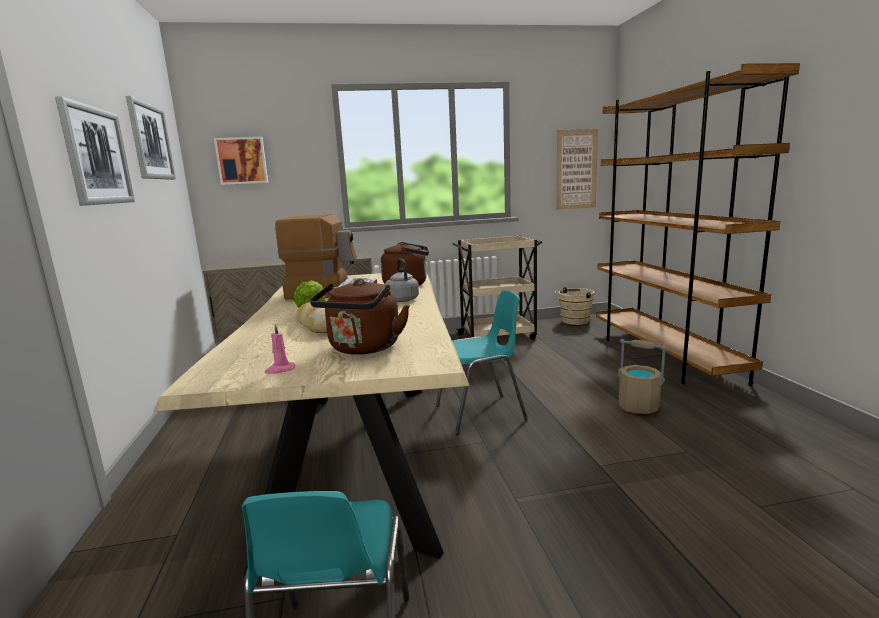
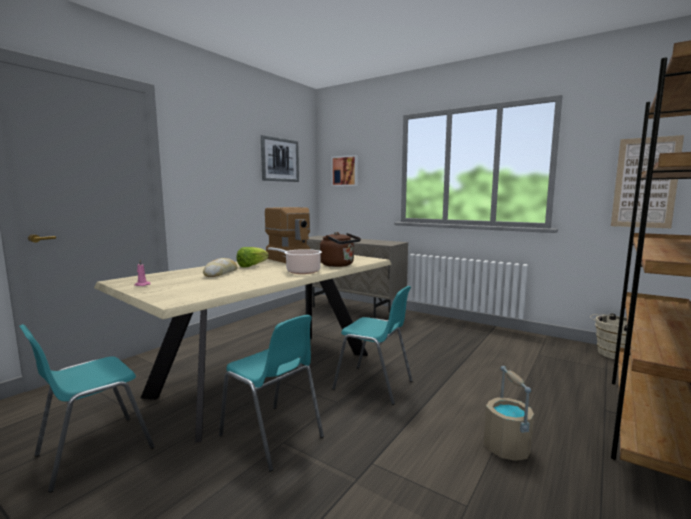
camera: 45 degrees right, 5 degrees down
picture [55,96,135,206] -> none
brown kettle [310,279,409,355] -> none
grey kettle [385,259,419,302] -> cooking pot [268,247,322,274]
beige cart [453,235,542,340] -> none
none -> turquoise chair [219,315,324,472]

